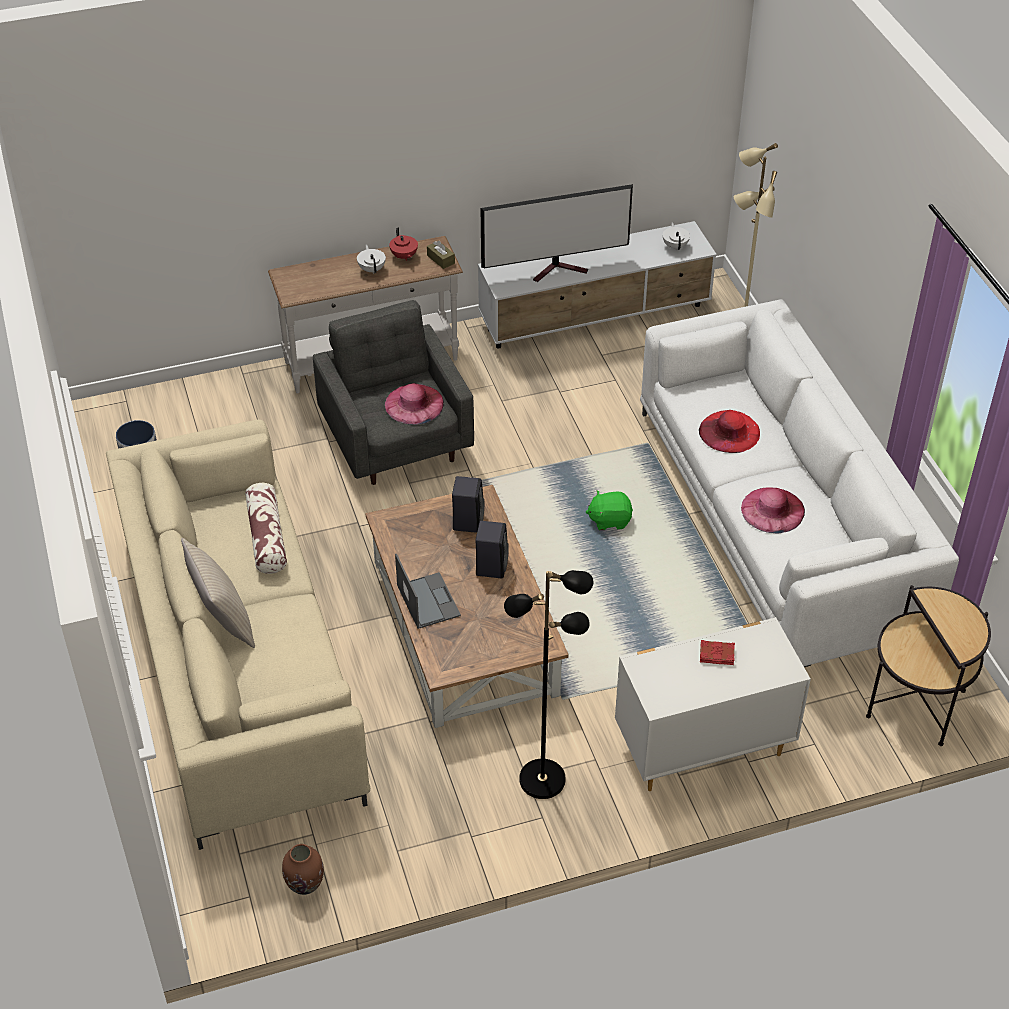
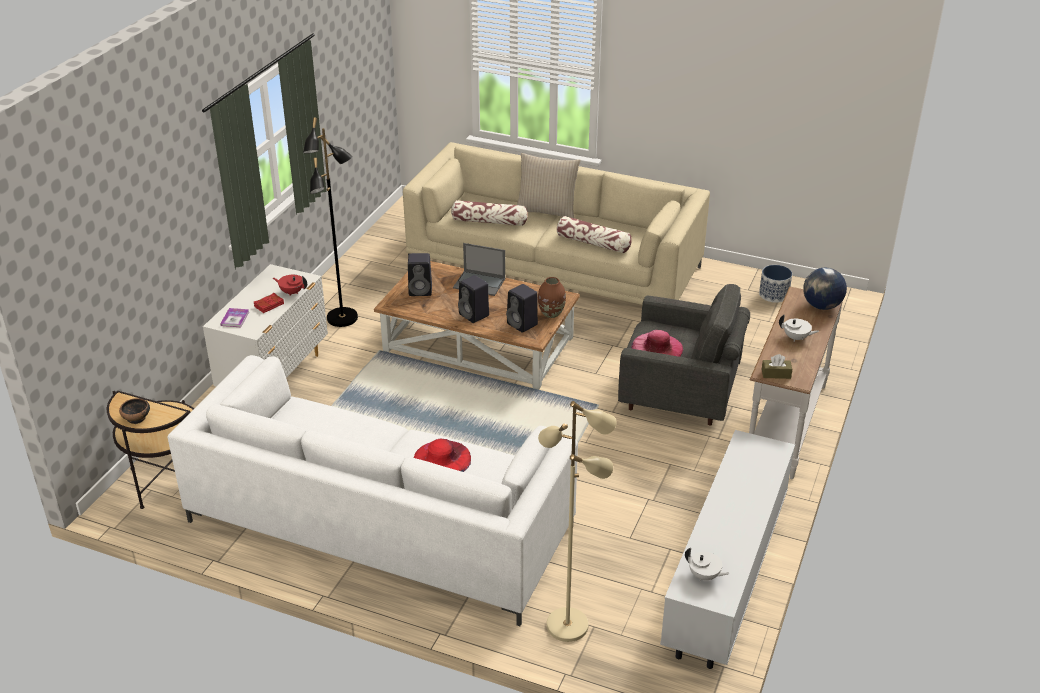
camera: 130 degrees right, 10 degrees down
brown vase [282,844,324,895] -> brown vase moved to [538,277,566,318]
red teapot [389,227,418,261] -> red teapot moved to [273,275,307,295]
television [481,184,633,282] -> none
green plush toy [586,490,633,530] -> none
pink hat [741,487,805,534] -> none
none -> bowl [119,398,150,424]
none -> book [220,308,249,327]
none -> black speaker [408,253,432,296]
none -> pillow [451,200,528,226]
none -> globe [803,268,847,310]

